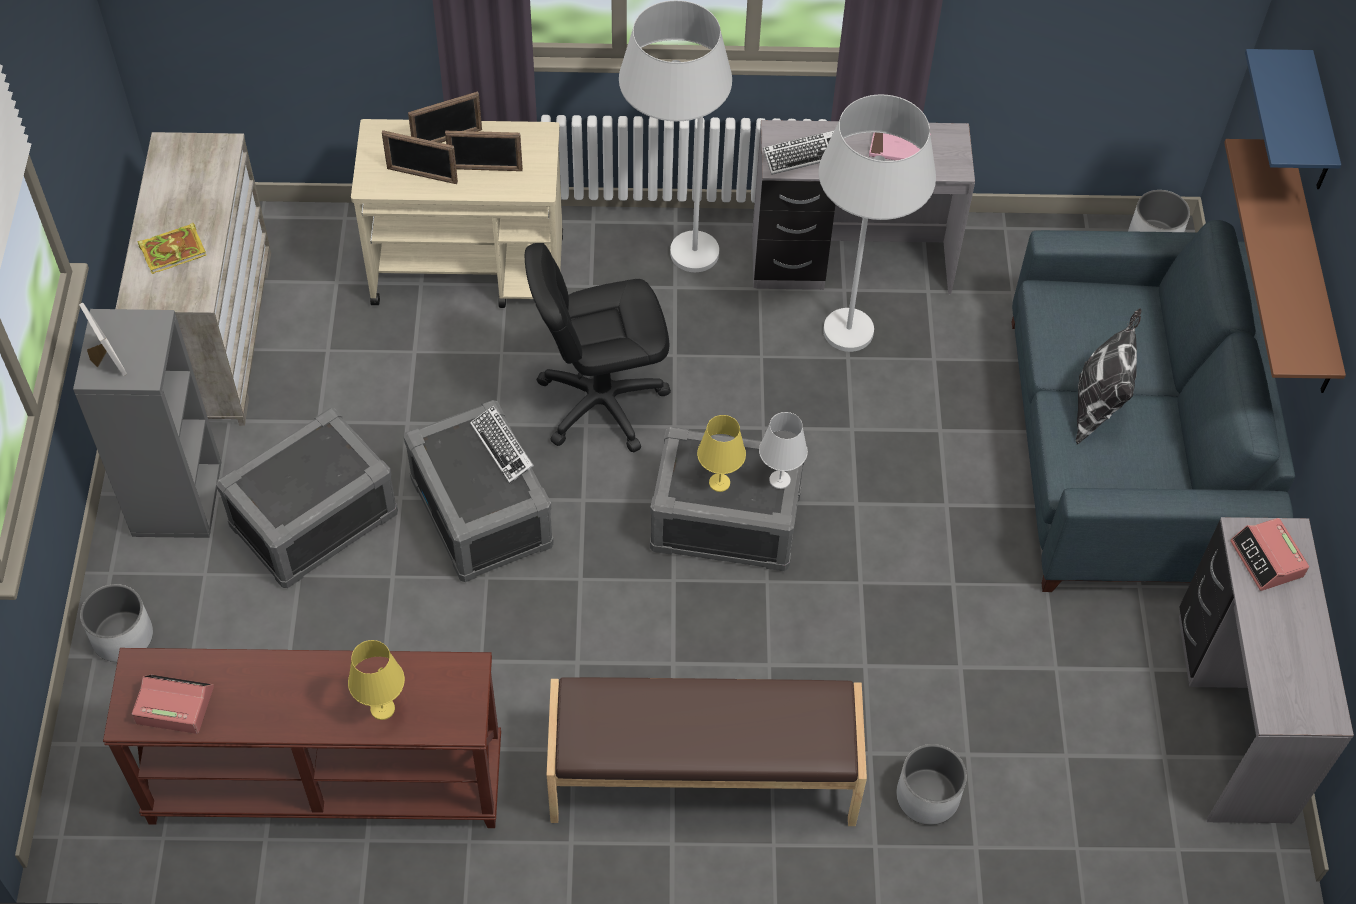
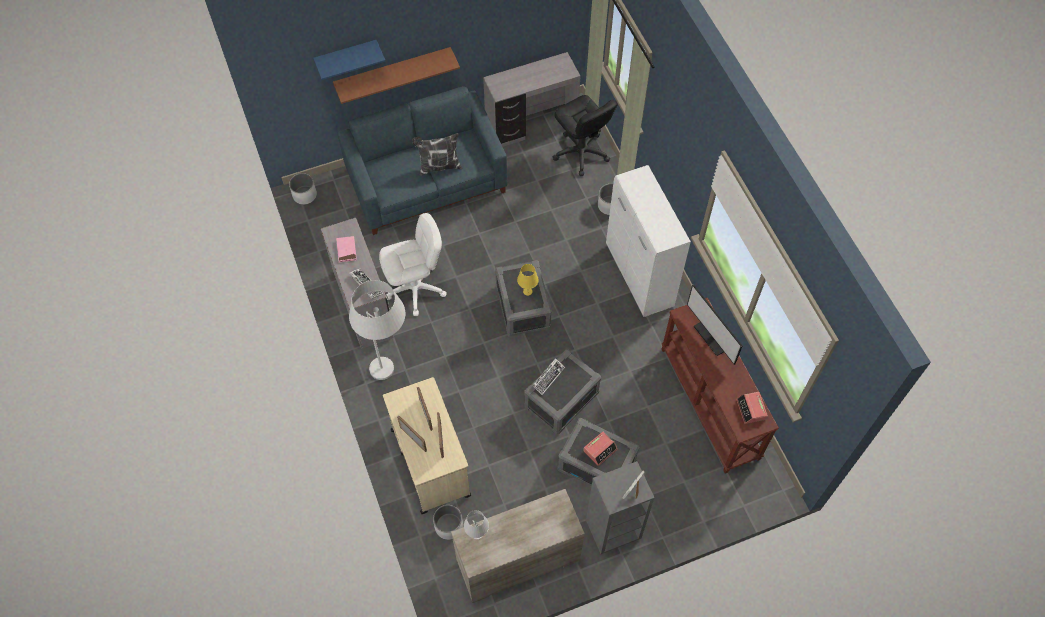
camera: 110 degrees left, 5 degrees up
white planter [80,584,153,662] -> white planter moved to [433,505,463,540]
book [137,223,206,274] -> none
yellow table lamp [348,640,405,720] -> monitor [687,284,743,365]
black office chair [525,243,671,453] -> black office chair moved to [553,95,618,176]
brown bench [547,677,867,826] -> white cabinet [606,165,691,317]
white table lamp [759,412,808,489] -> white table lamp moved to [464,510,489,540]
white floor lamp [819,94,936,352] -> white office chair [379,213,447,316]
alarm clock [1230,518,1309,591] -> alarm clock moved to [583,432,618,466]

